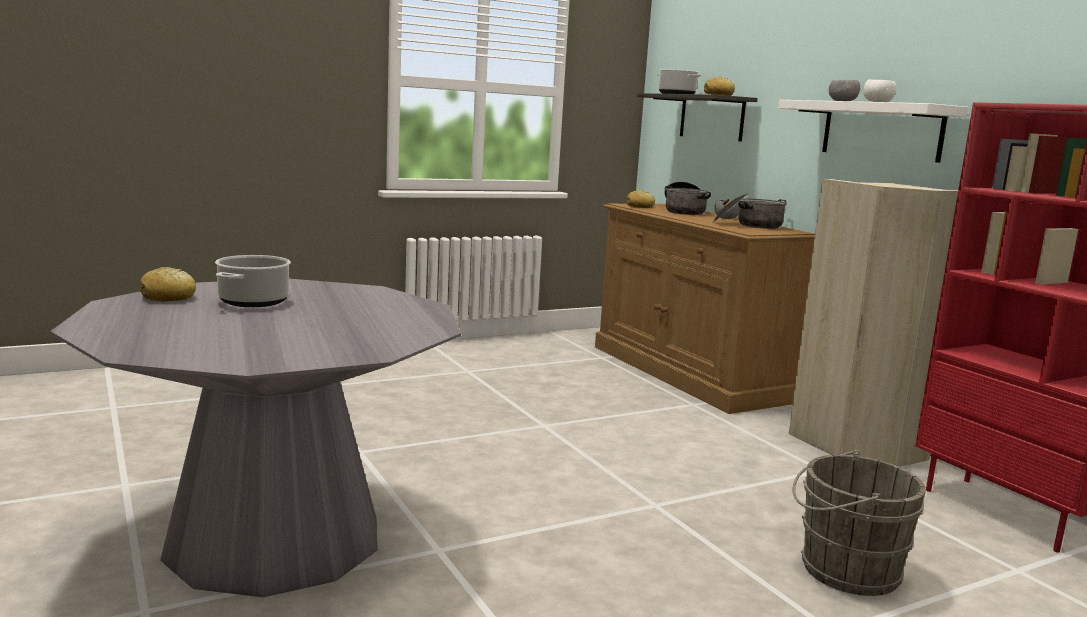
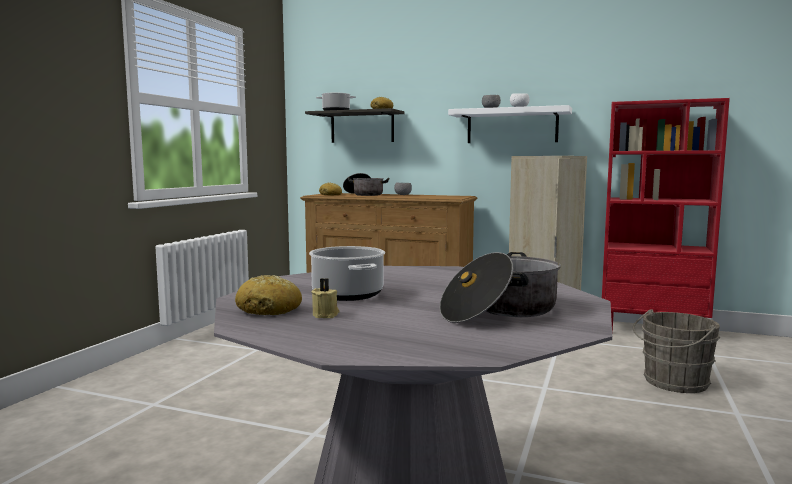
camera: 40 degrees left, 5 degrees down
cooking pot [713,193,787,229] -> cooking pot moved to [440,252,561,323]
none -> beige candle [311,278,340,318]

